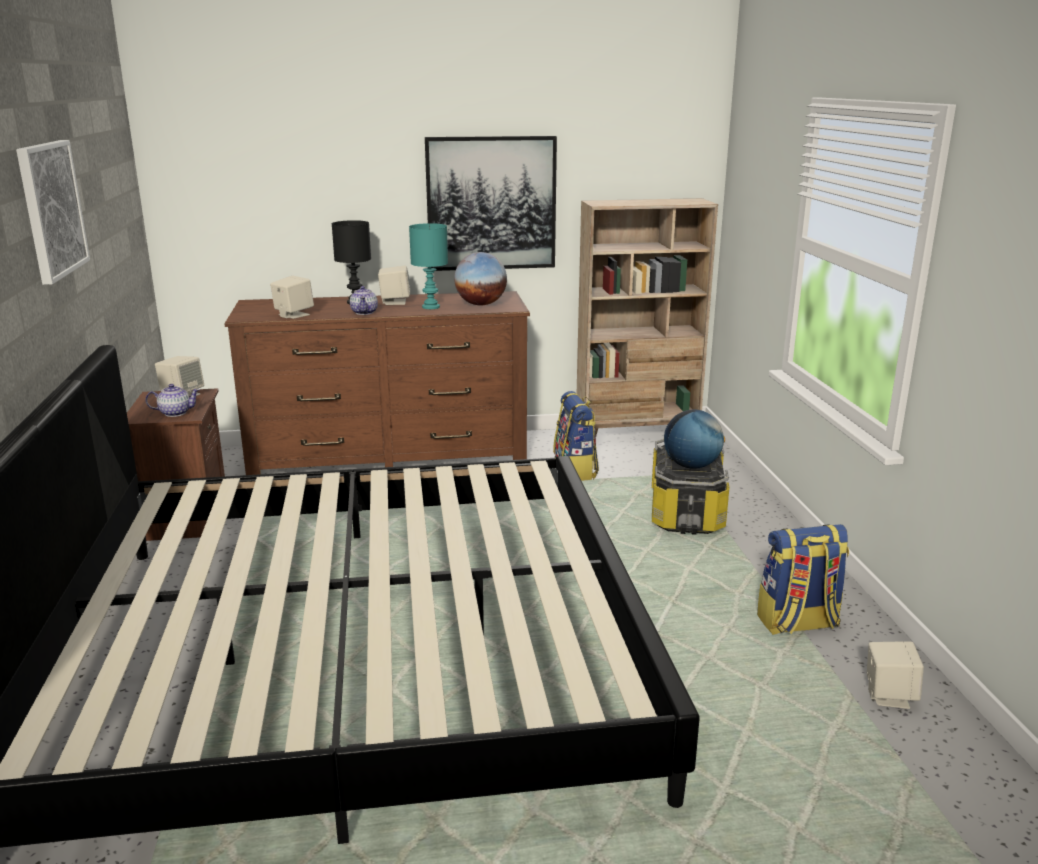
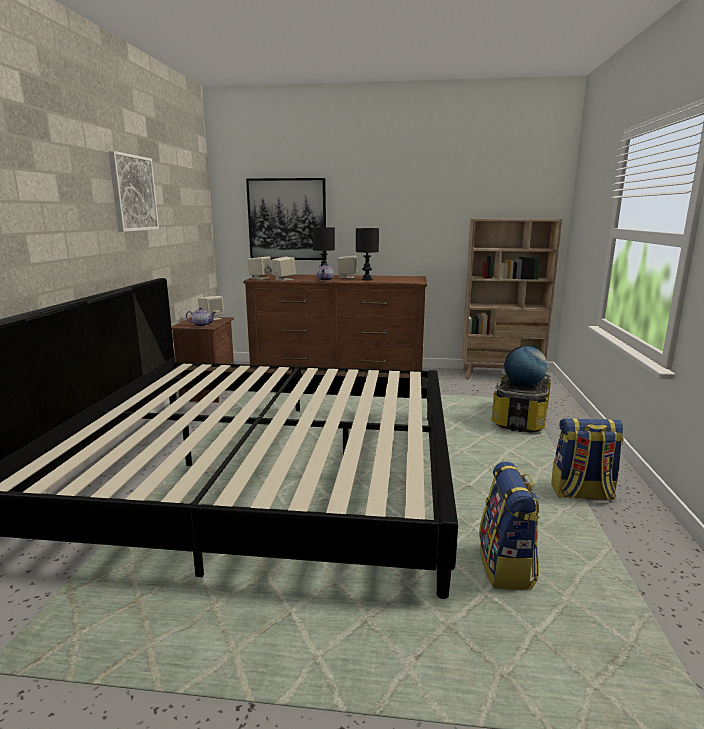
camera: 15 degrees right, 5 degrees down
turquoise table lamp [409,223,448,309] -> black table lamp [356,228,379,280]
picture [425,136,557,271] -> picture moved to [246,178,327,260]
globe [454,252,507,306] -> none
backpack [553,391,599,481] -> backpack moved to [479,462,540,590]
beige speaker [867,641,924,709] -> beige speaker moved to [247,256,272,280]

